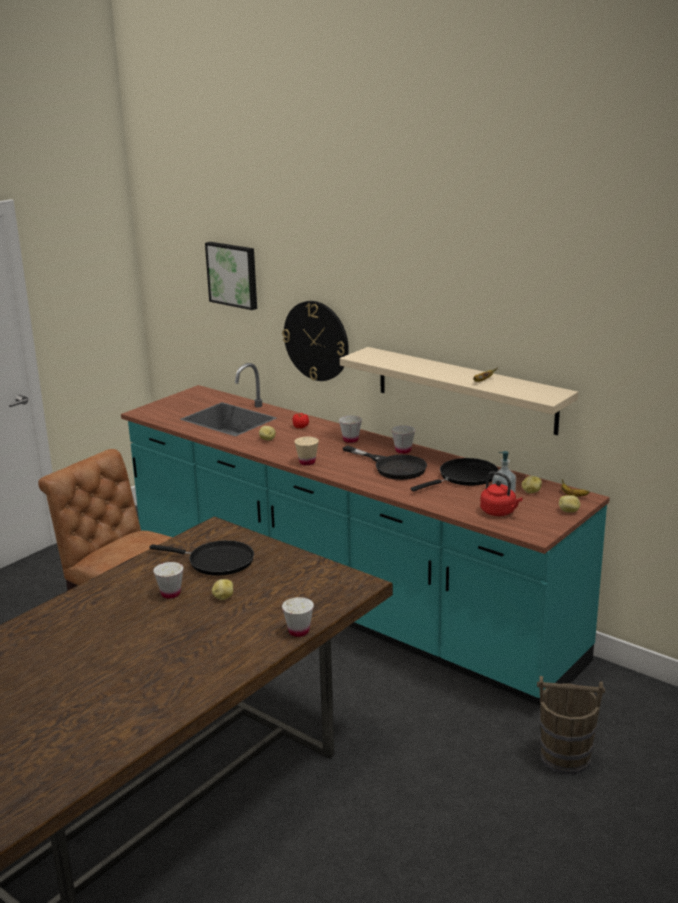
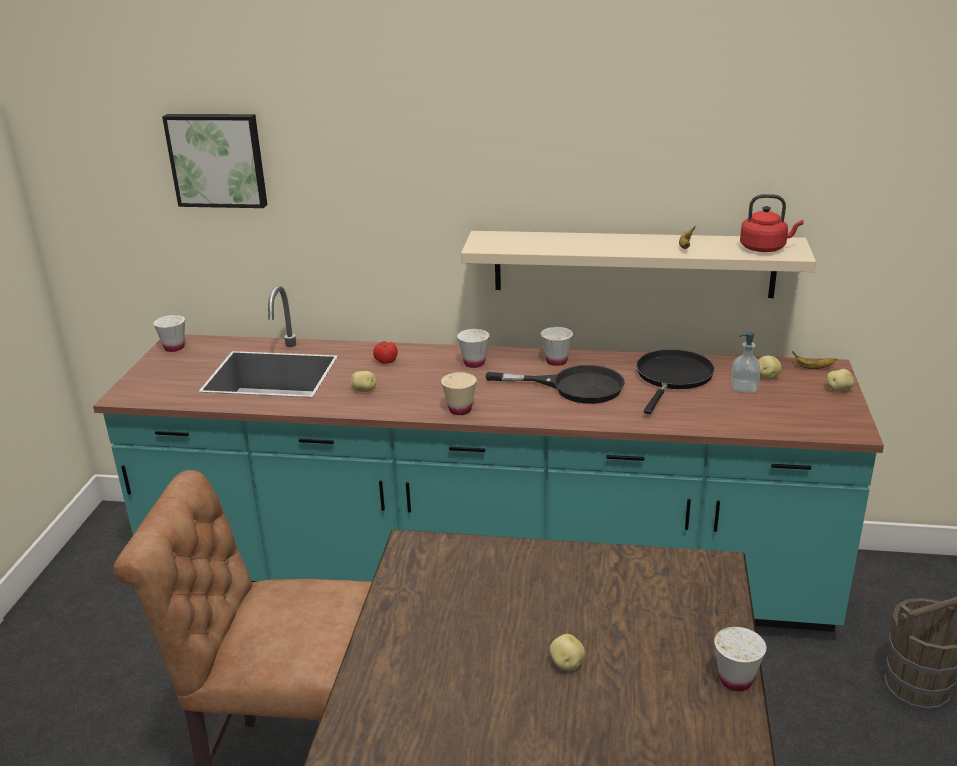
camera: 30 degrees left, 5 degrees up
black frying pan [149,540,254,576] -> none
white cup [153,562,183,599] -> white cup moved to [153,315,185,352]
wall clock [282,301,349,381] -> none
red kettle [480,472,523,516] -> red kettle moved to [740,194,804,252]

